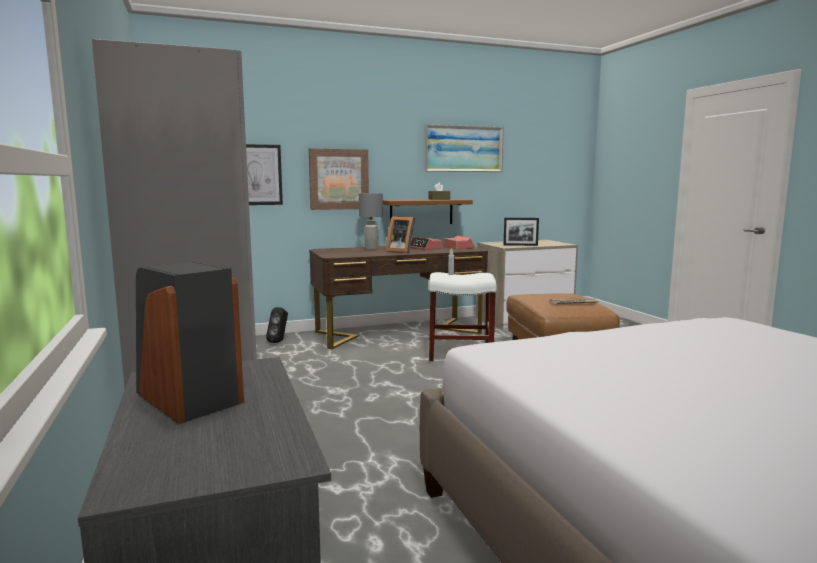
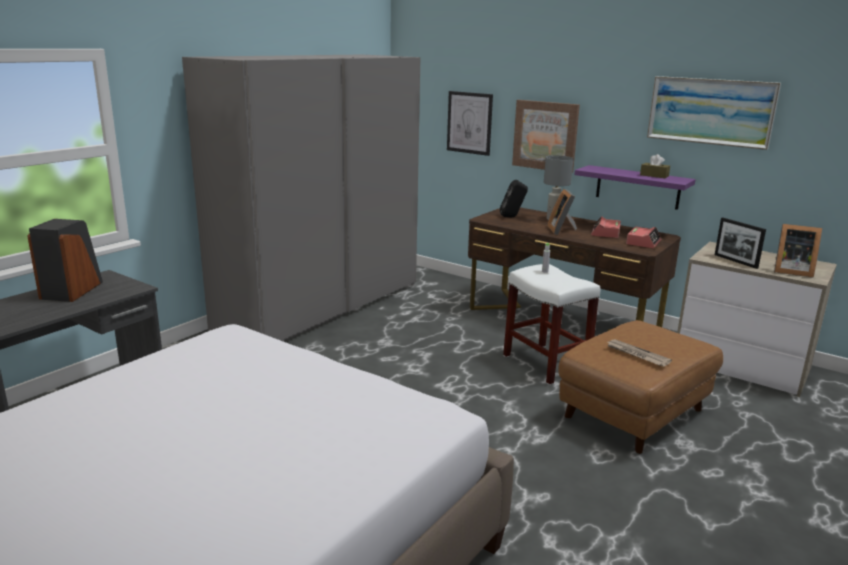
camera: 55 degrees right, 10 degrees up
black speaker [266,307,288,343] -> black speaker moved to [500,179,528,217]
brown shelf [383,199,473,224] -> purple shelf [575,165,696,210]
none -> picture frame [774,224,822,278]

